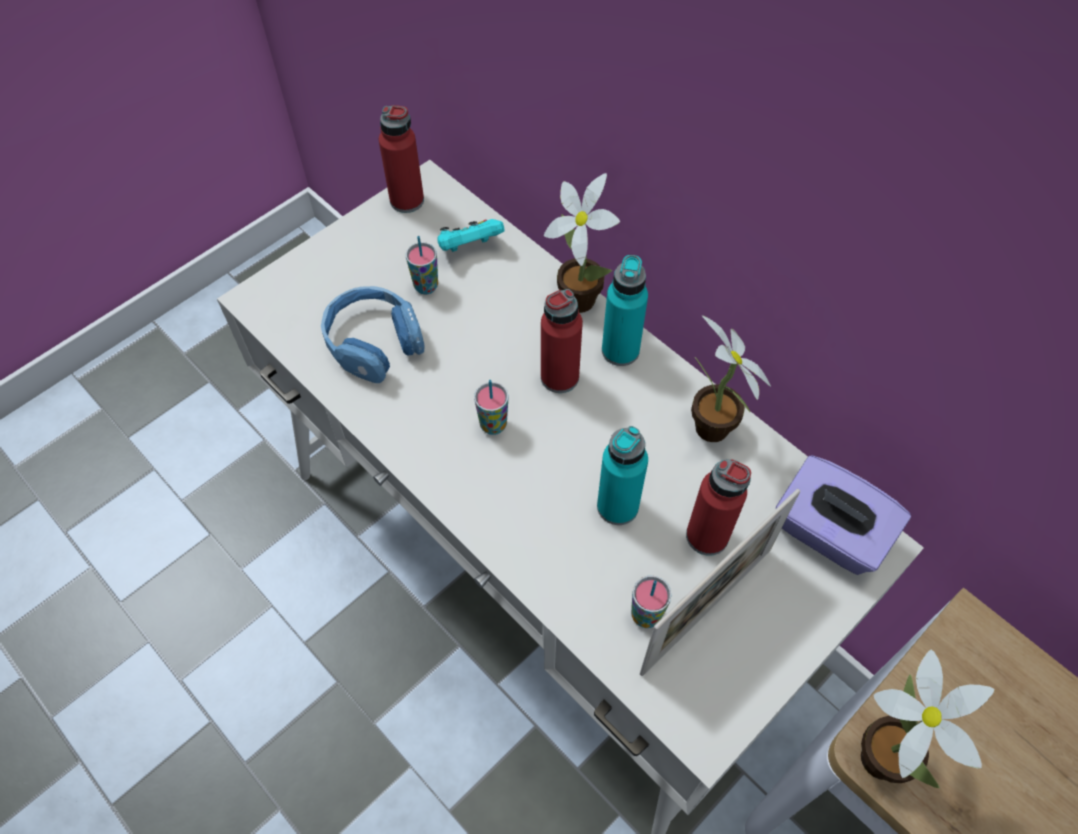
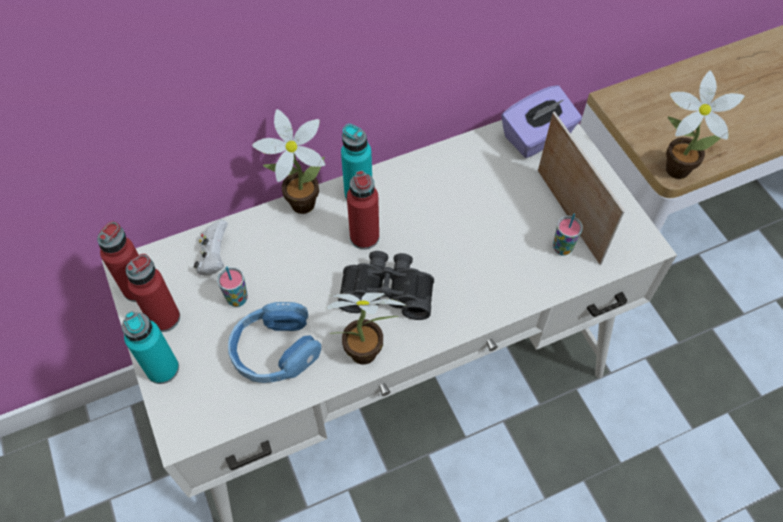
camera: 70 degrees left, 0 degrees up
turquoise game controller [437,219,505,252] -> white game controller [194,219,228,276]
cup [474,380,509,435] -> black binoculars [338,251,434,320]
turquoise bottle [597,426,648,525] -> turquoise bottle moved to [122,311,179,384]
red bottle [686,459,751,556] -> red bottle moved to [126,254,180,332]
potted plant [691,315,771,442] -> potted plant moved to [326,292,406,364]

